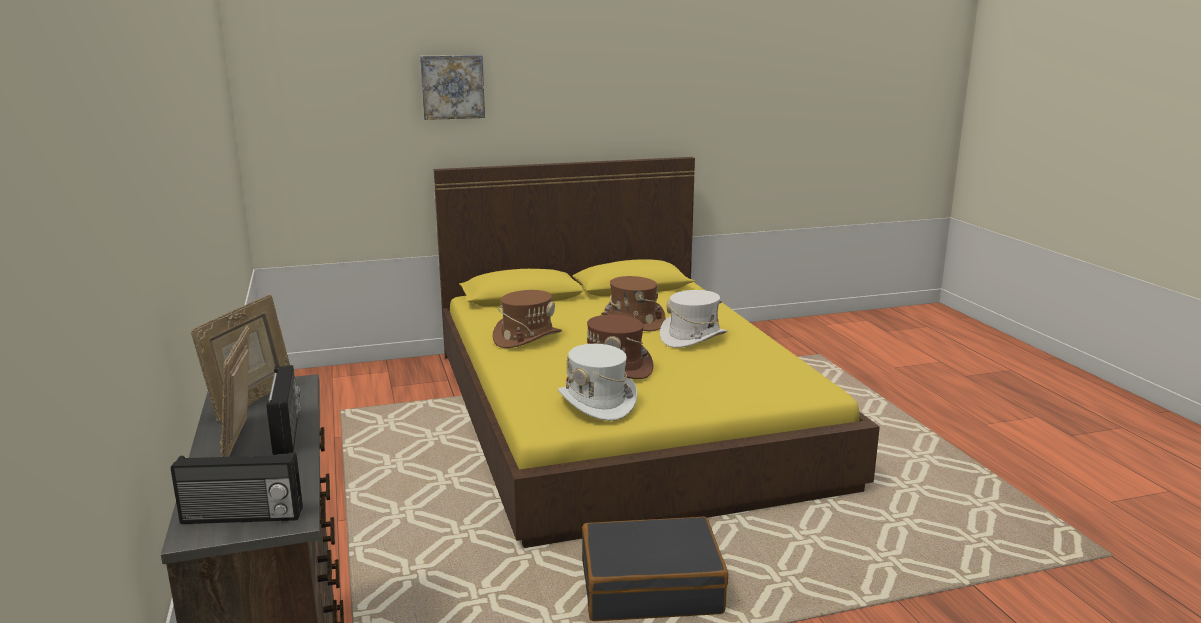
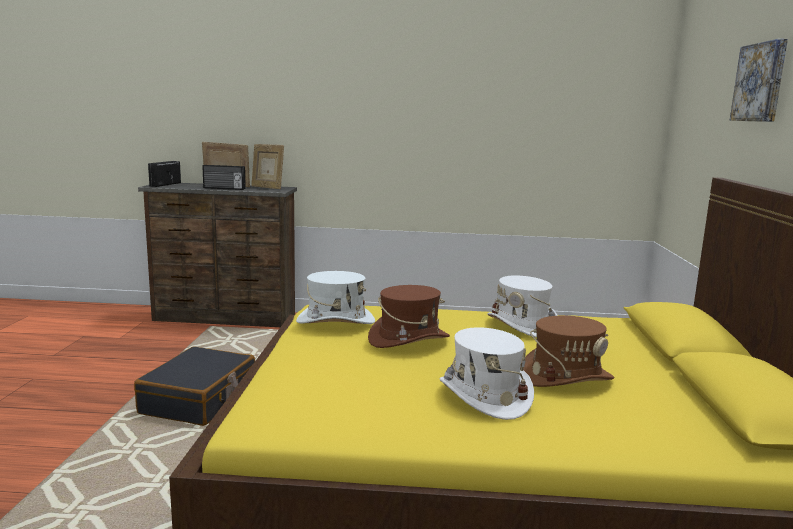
camera: 110 degrees right, 5 degrees down
brown hat [493,290,562,348] -> white hat [487,275,558,338]

